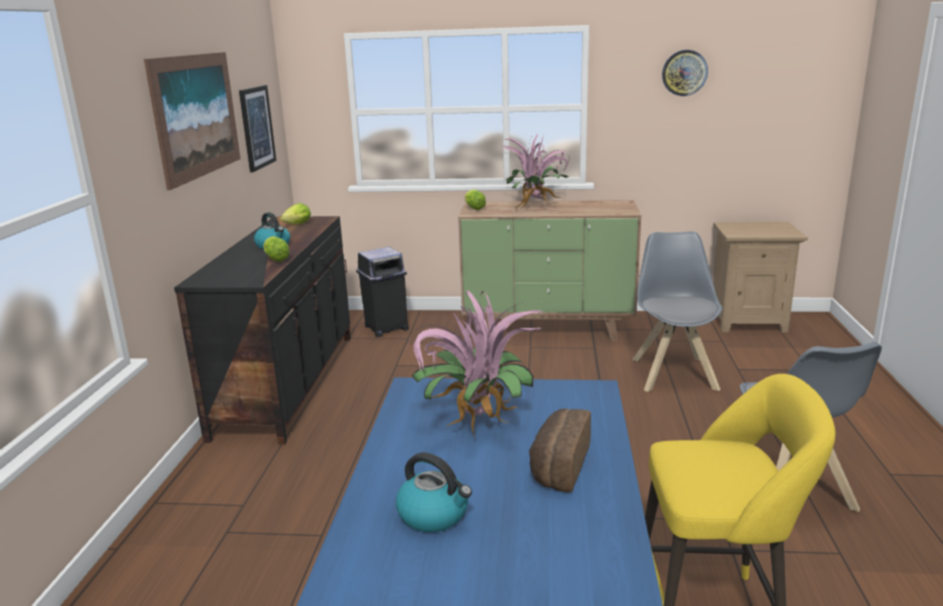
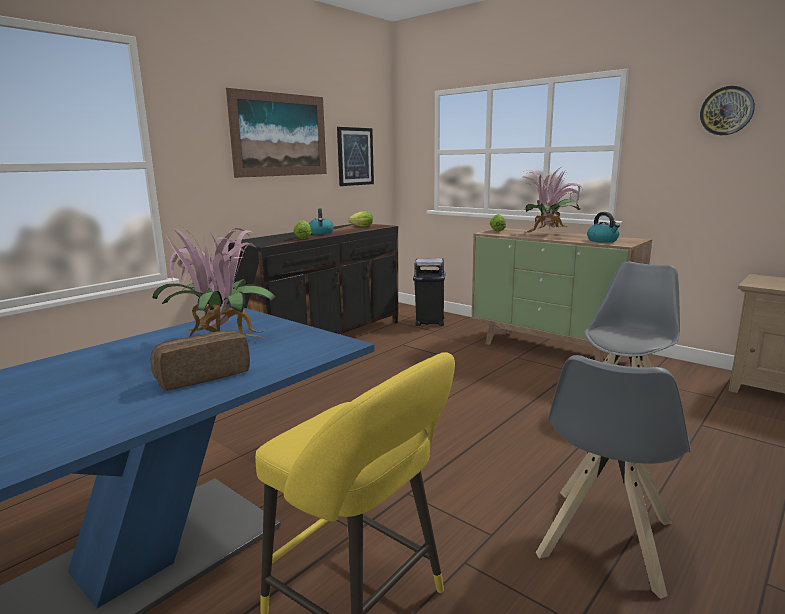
camera: 35 degrees right, 5 degrees down
kettle [396,452,472,532] -> kettle moved to [587,212,620,243]

